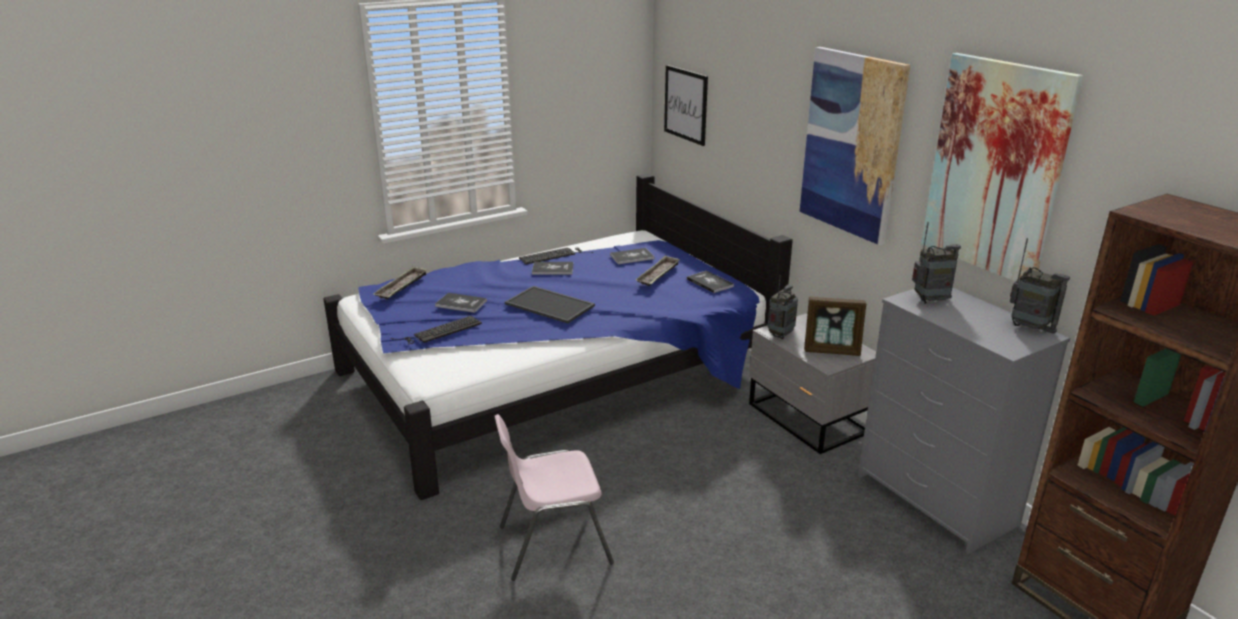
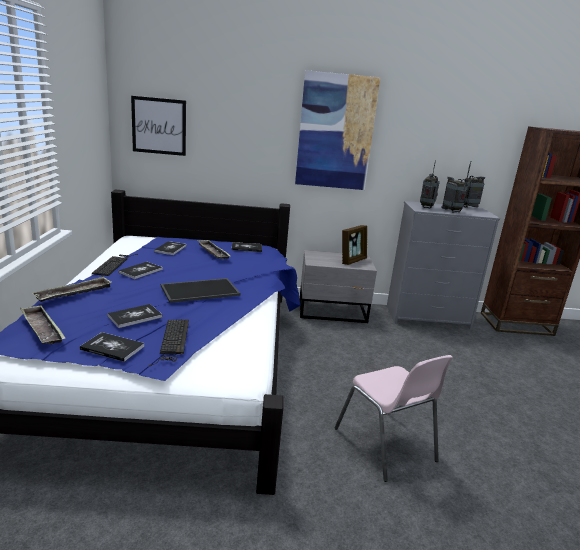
camera: 60 degrees left, 5 degrees down
pink chair [495,414,614,581] -> pink chair turned 45 degrees counterclockwise [335,355,453,482]
radio [768,275,798,339] -> radio moved to [441,164,470,213]
picture [921,53,1083,281] -> none
none -> tray [32,276,112,302]
none -> book [80,332,144,362]

